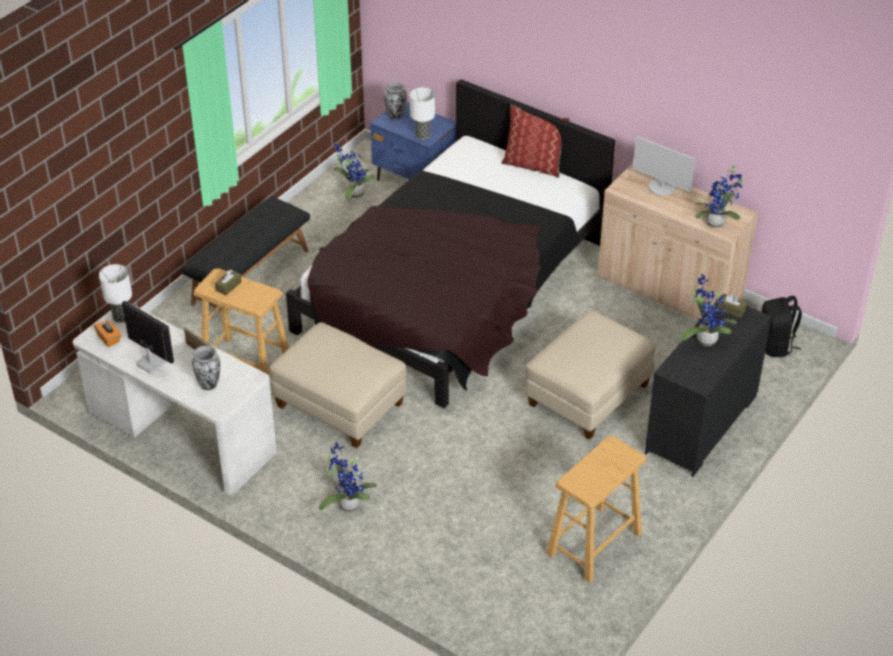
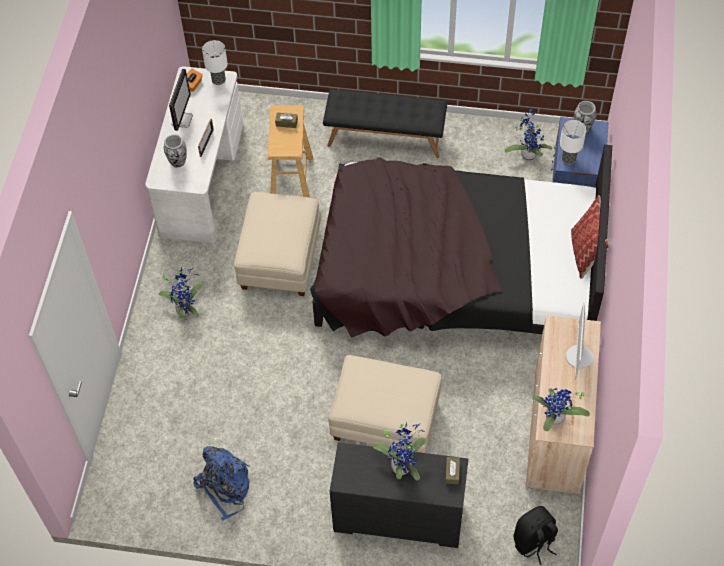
camera: 65 degrees right, 15 degrees up
beige stool [546,436,646,583] -> blue backpack [193,446,251,521]

